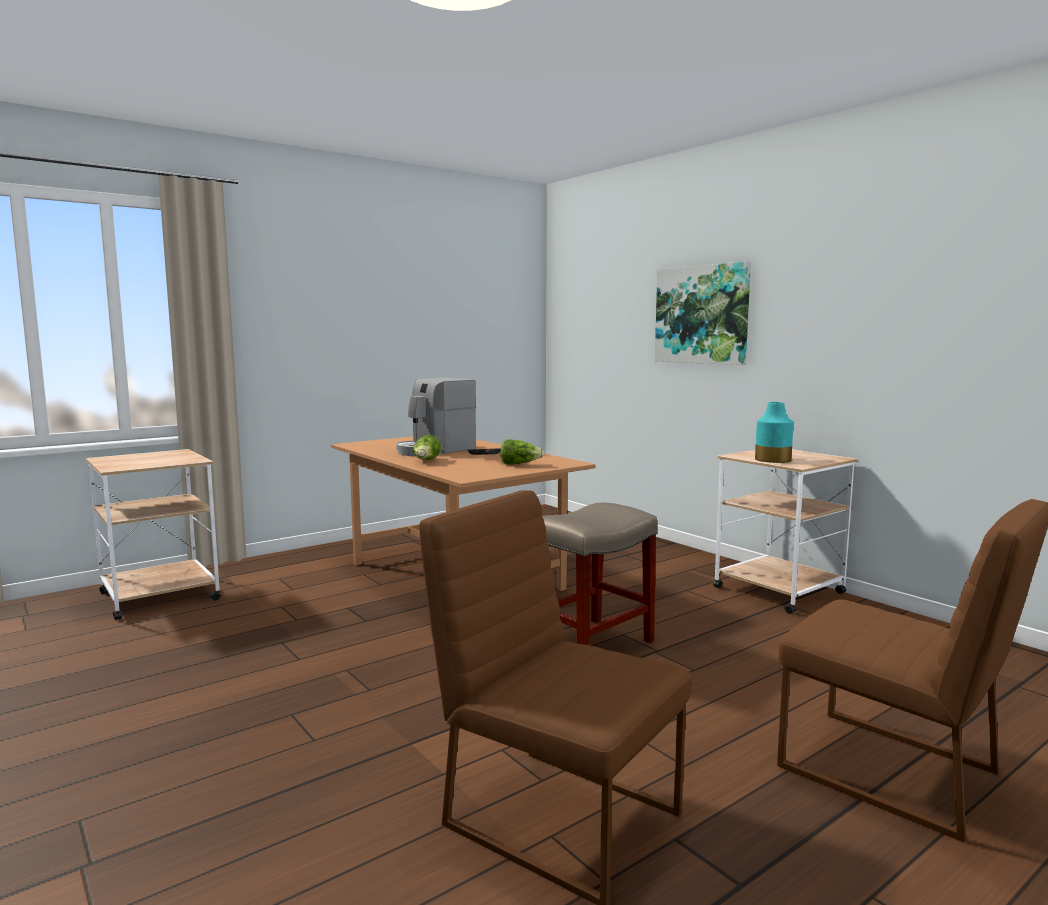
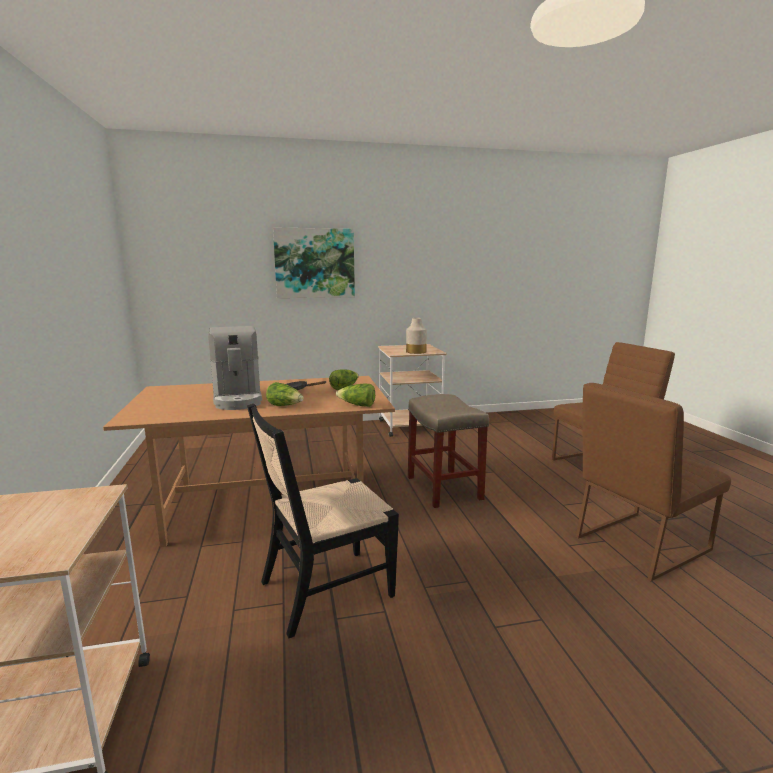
camera: 65 degrees left, 5 degrees up
turquoise vase [755,402,794,463] -> beige vase [406,318,427,354]
none -> chair [247,404,399,639]
none -> lettuce [336,384,375,407]

